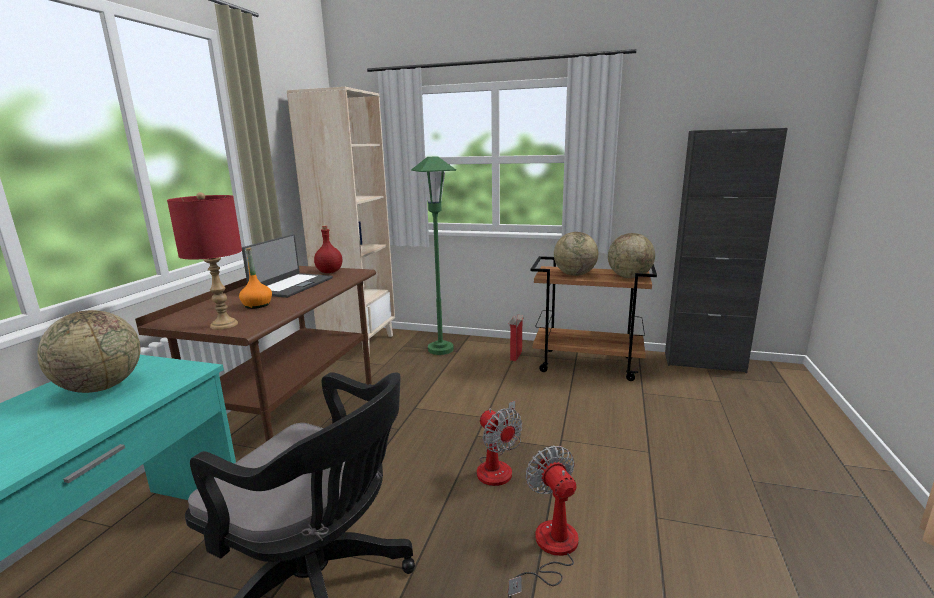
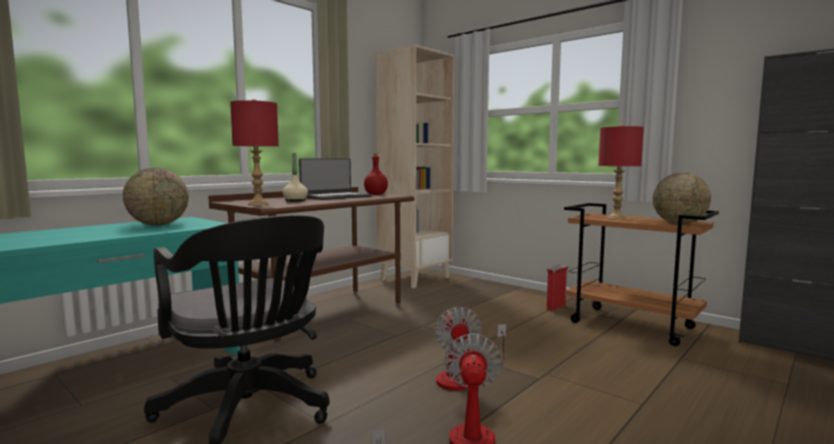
camera: 25 degrees right, 10 degrees down
orange bottle [239,247,272,309] -> beige bottle [282,153,308,202]
green floor lamp [411,156,456,355] -> none
globe [554,232,598,276] -> red table lamp [598,124,644,220]

